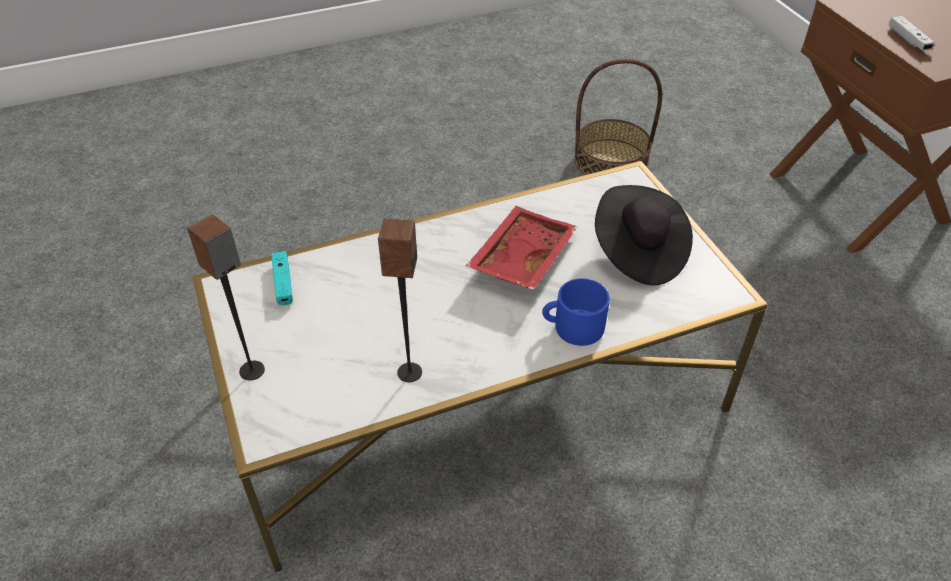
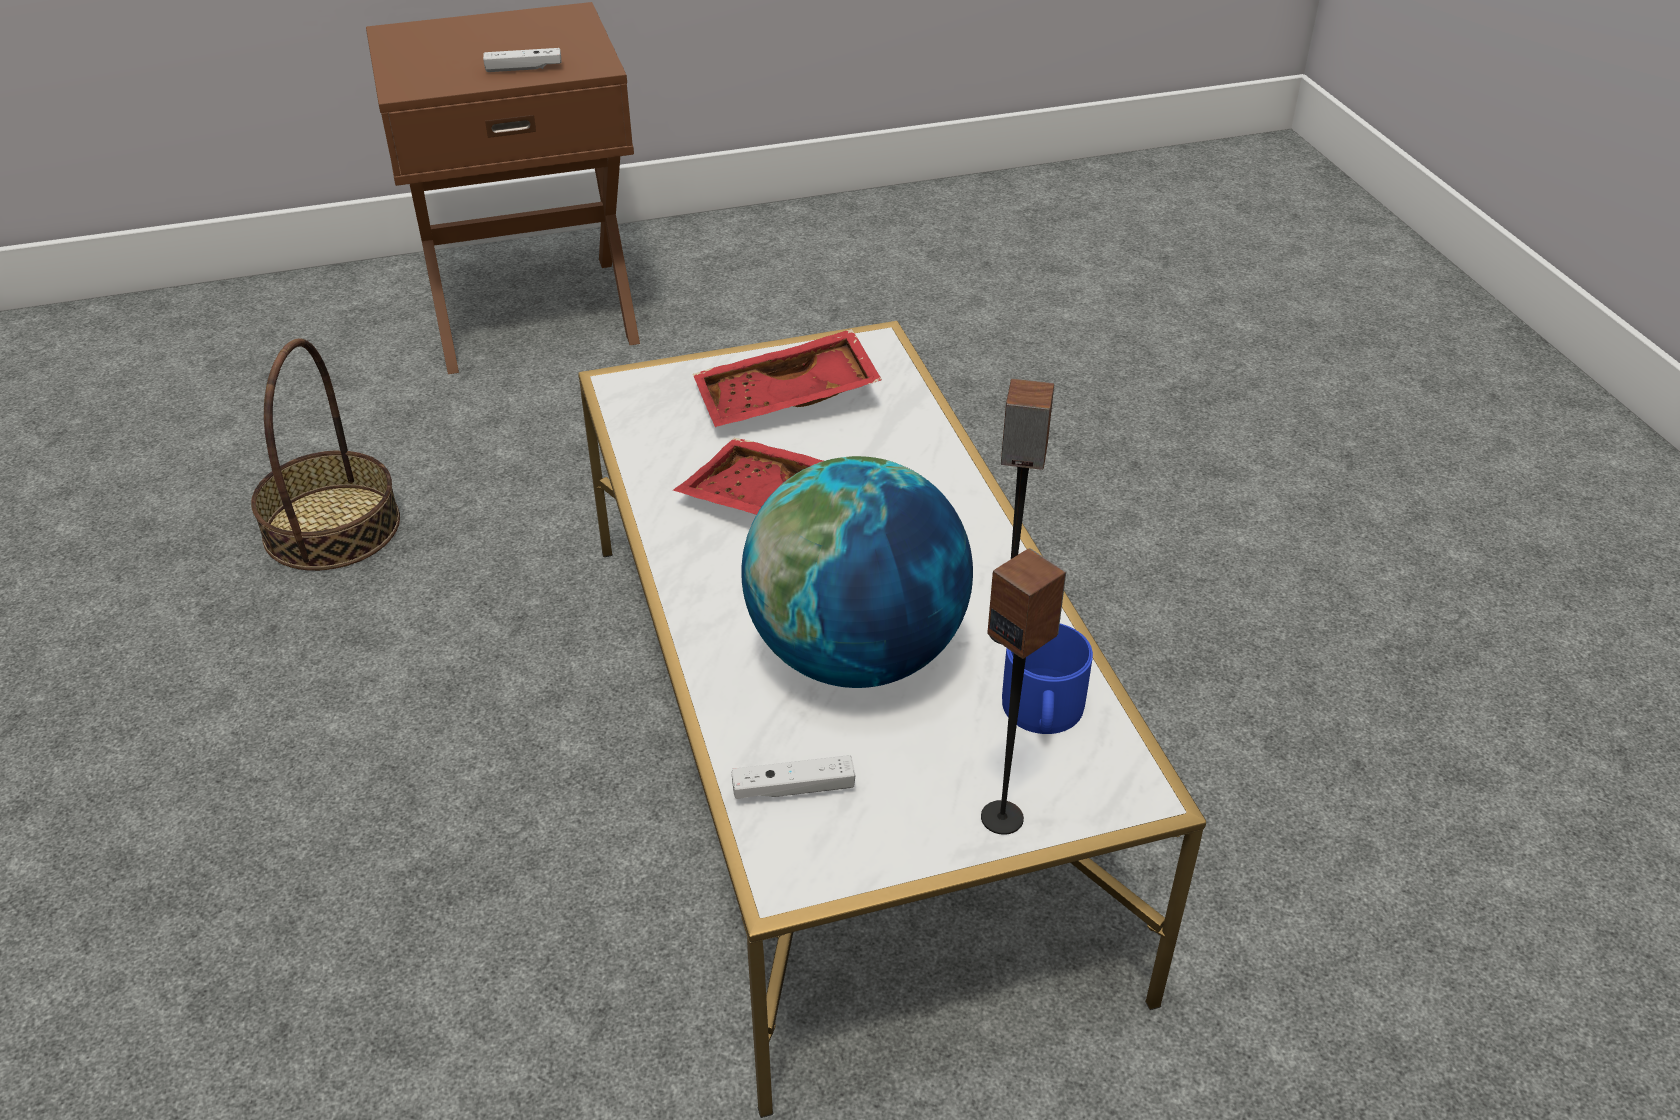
camera: 85 degrees left, 5 degrees down
turquoise game controller [271,251,293,305] -> white game controller [732,755,855,799]
blue mug [542,278,610,346] -> blue mug moved to [1002,624,1093,734]
black hat [595,185,693,285] -> red tray [693,329,882,427]
none -> globe [741,456,973,688]

